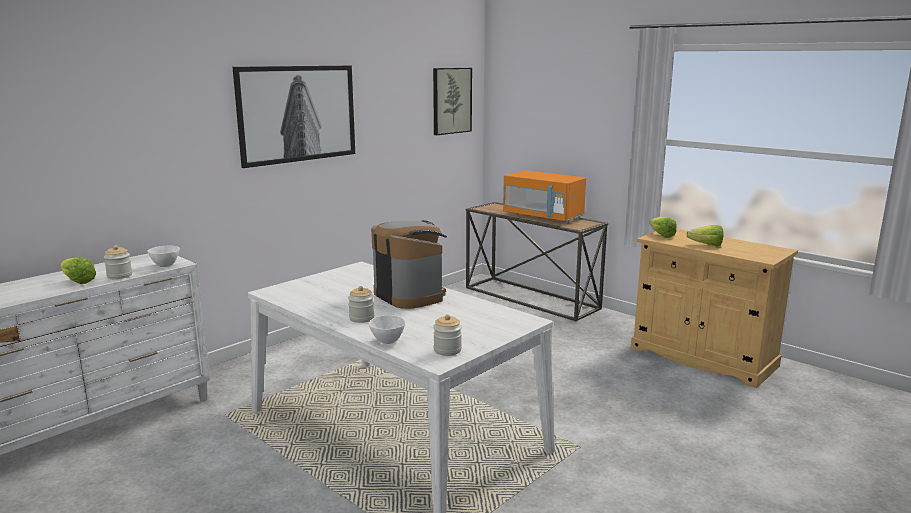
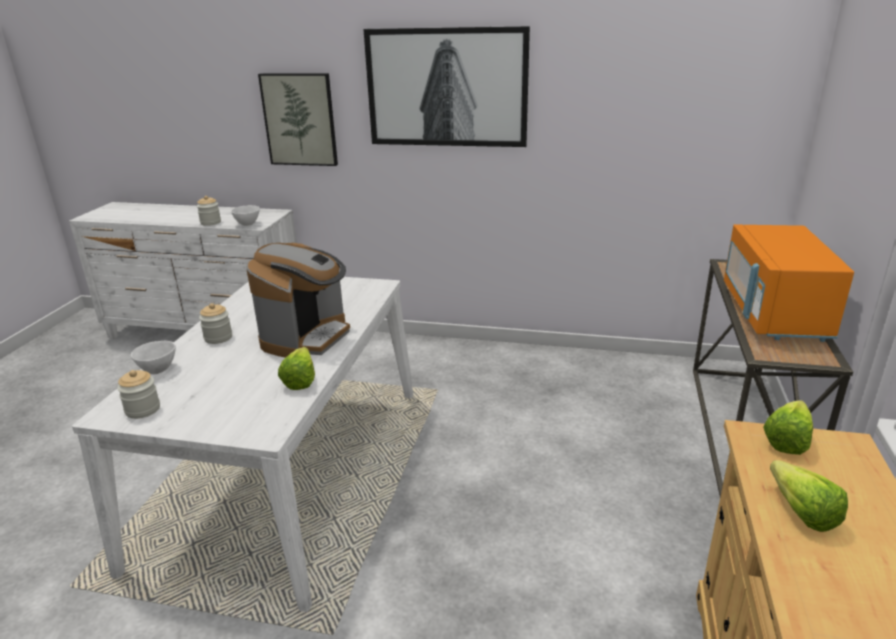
camera: 60 degrees right, 10 degrees up
lettuce [60,257,96,284] -> lettuce moved to [278,347,315,390]
picture [433,68,472,135] -> picture moved to [258,73,338,166]

